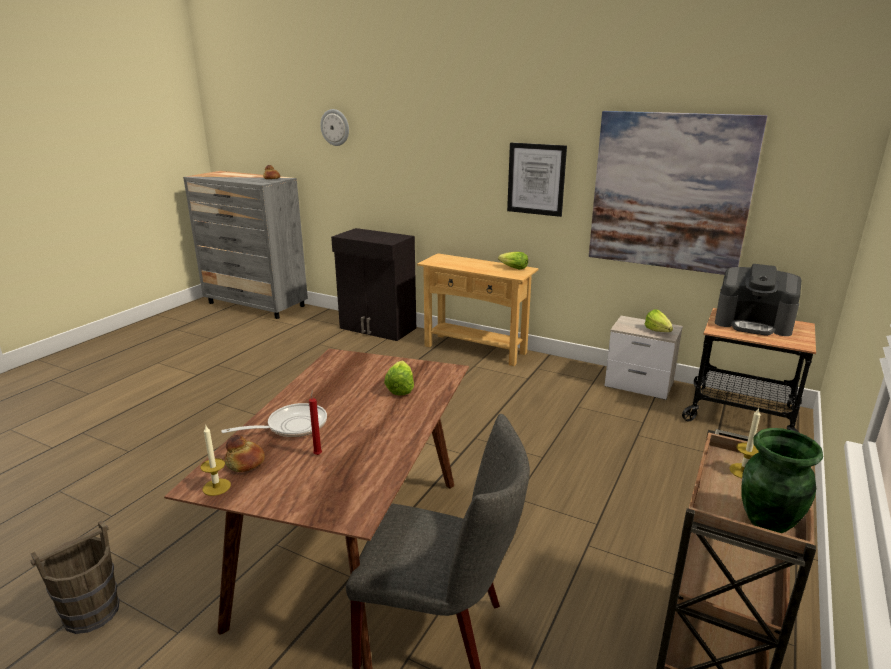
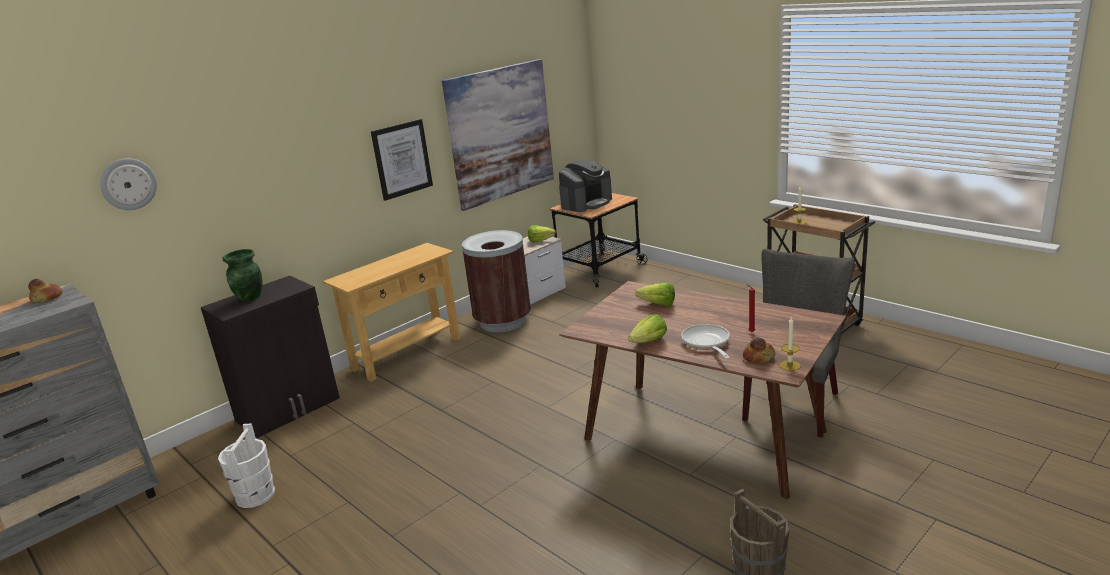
camera: 70 degrees left, 0 degrees up
lettuce [498,252,528,270] -> lettuce moved to [628,314,667,343]
green vase [741,428,823,533] -> green vase moved to [223,249,263,302]
none -> white bucket [218,423,275,508]
none -> brown trash can [462,230,531,333]

